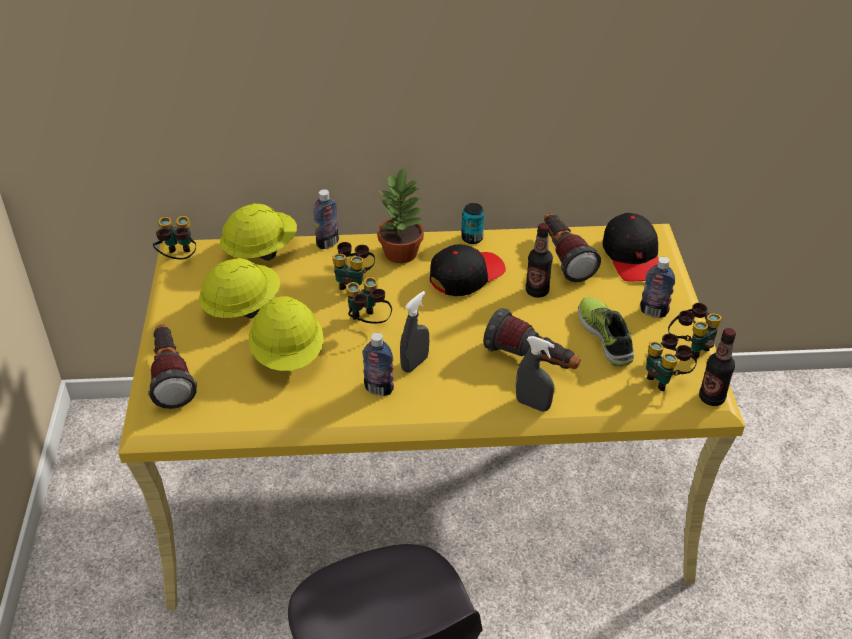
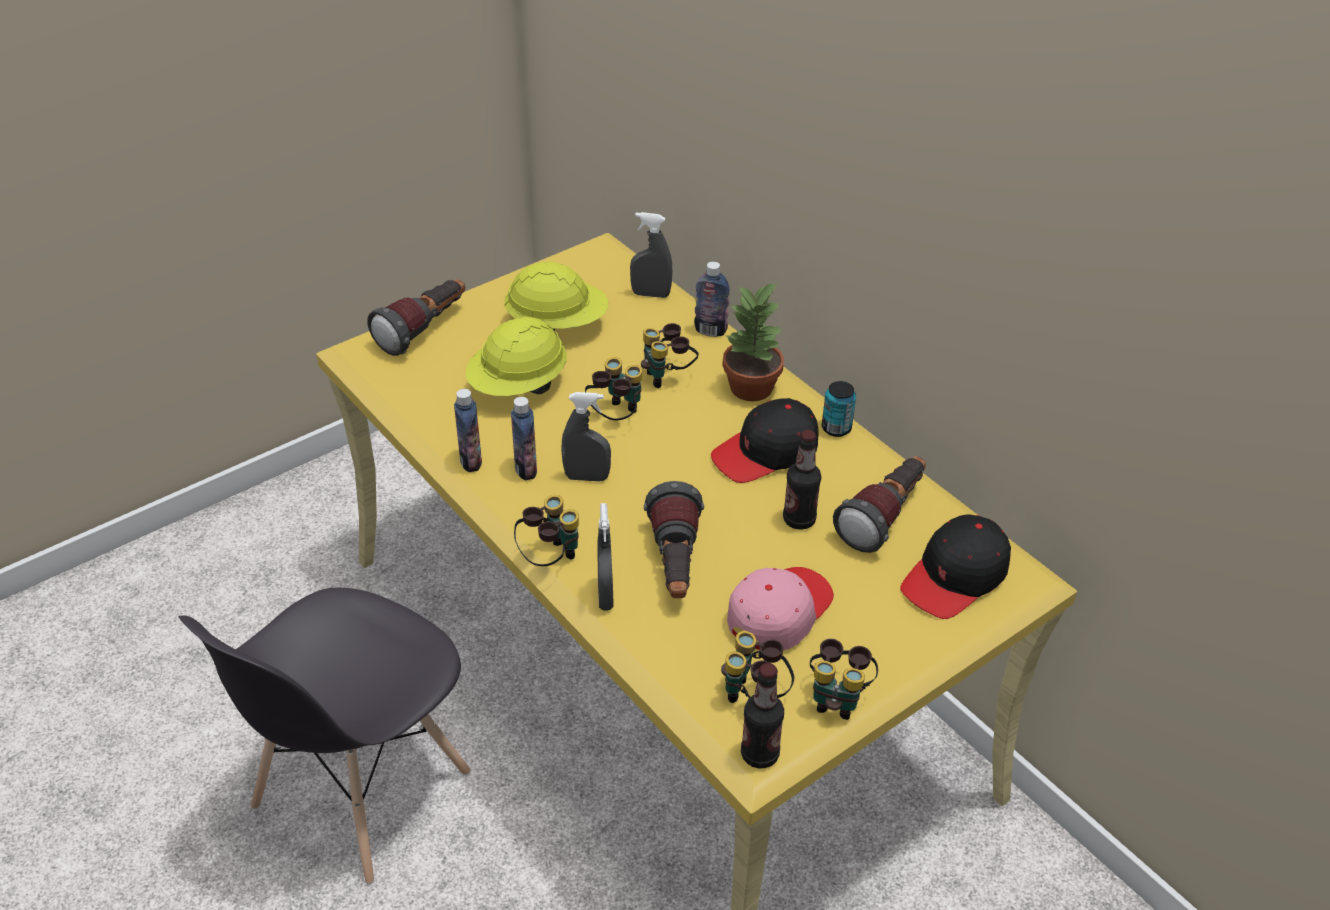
camera: 55 degrees right, 0 degrees up
binoculars [153,216,196,260] -> binoculars moved to [514,495,579,566]
yellow hard hat [220,204,297,261] -> grey spray bottle [630,212,672,298]
black cap [430,244,506,296] -> black cap turned 135 degrees clockwise [711,398,819,483]
shoe [578,297,634,366] -> pink cap [727,567,834,651]
bottle [640,257,675,318] -> bottle moved to [454,389,482,472]

